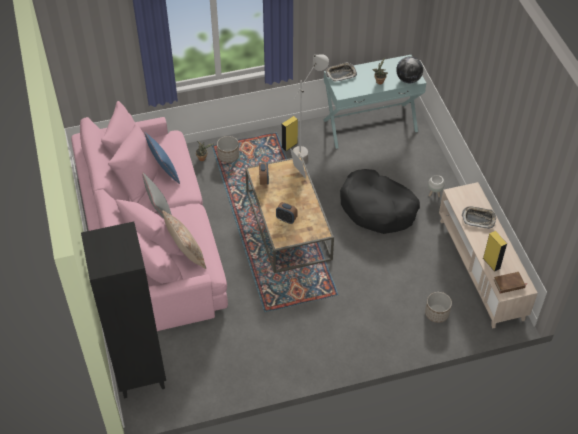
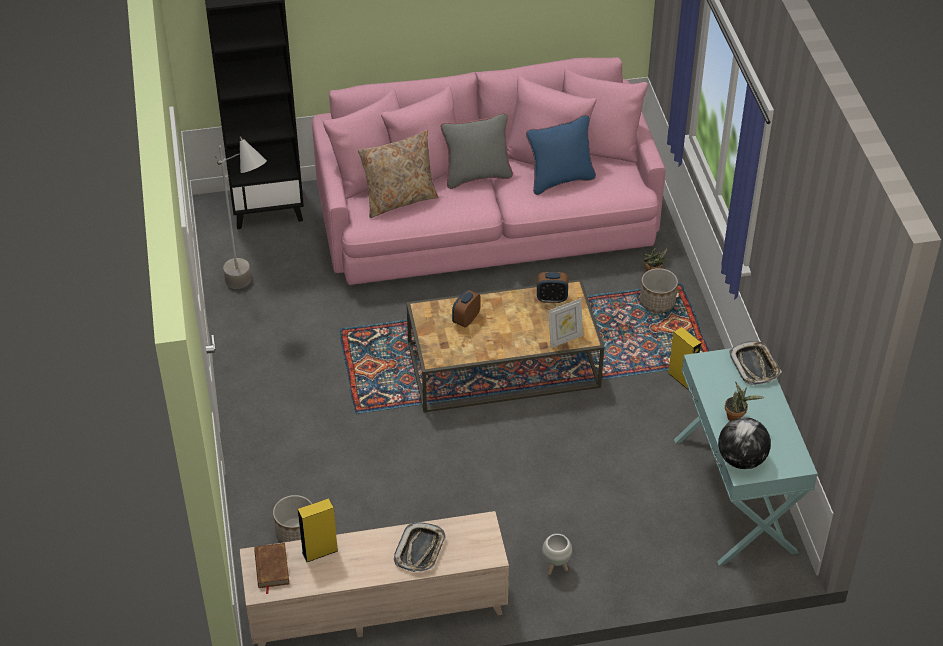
camera: 95 degrees right, 5 degrees down
grey floor lamp [293,55,329,164] -> grey floor lamp moved to [215,136,267,289]
black dog bed [340,169,420,234] -> none

